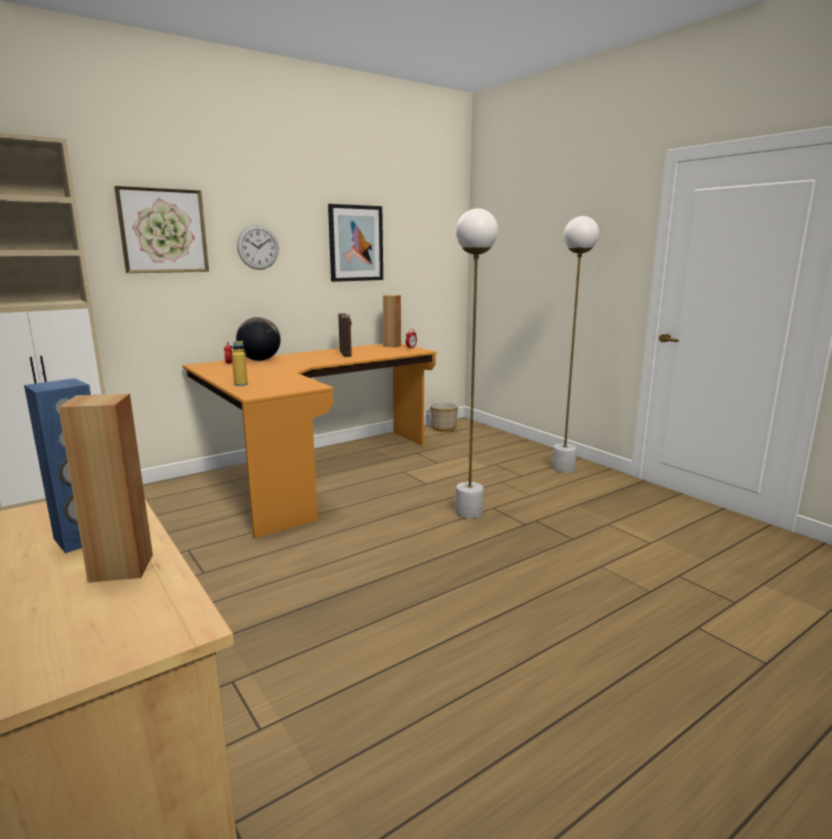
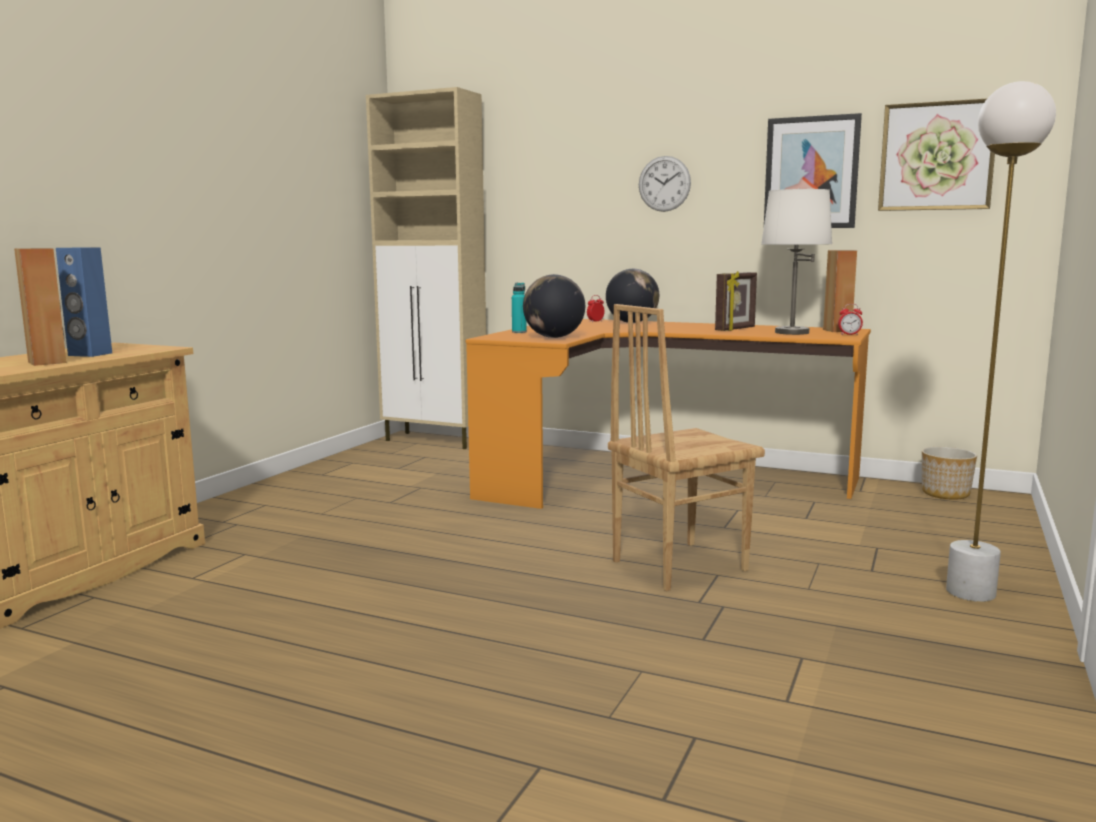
camera: 60 degrees right, 5 degrees down
picture [114,186,209,273] -> picture moved to [878,99,995,211]
yellow bottle [232,341,248,386] -> turquoise bottle [512,283,527,333]
white floor lamp [456,208,498,519] -> brown chair [608,304,765,591]
none -> globe [523,274,585,338]
none -> white table lamp [761,188,832,335]

